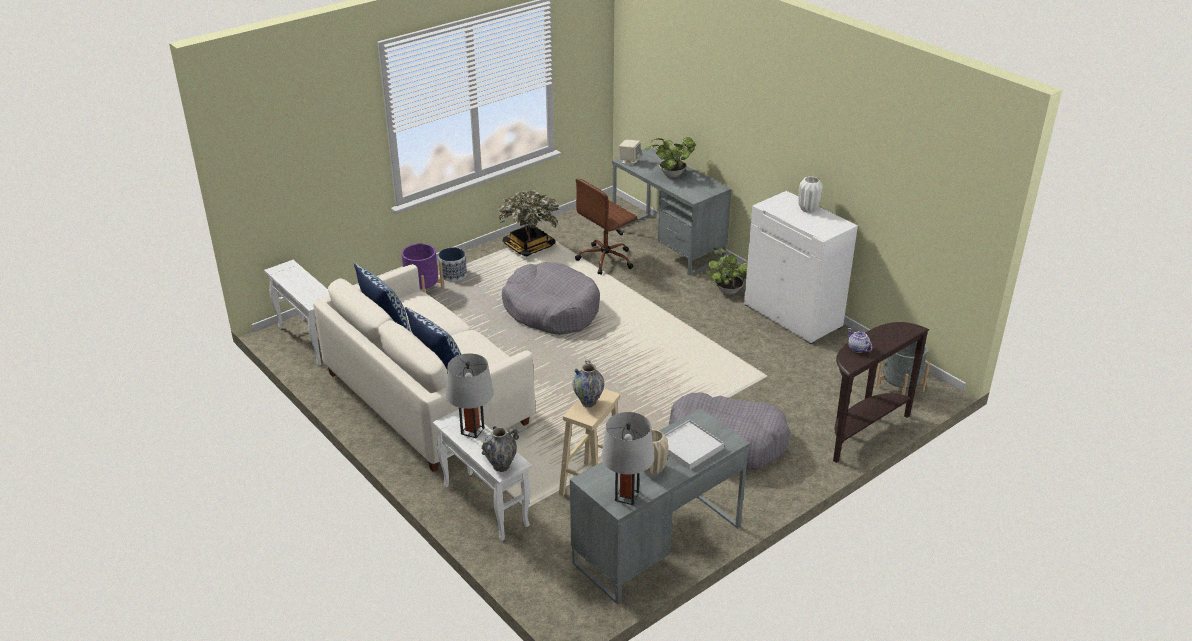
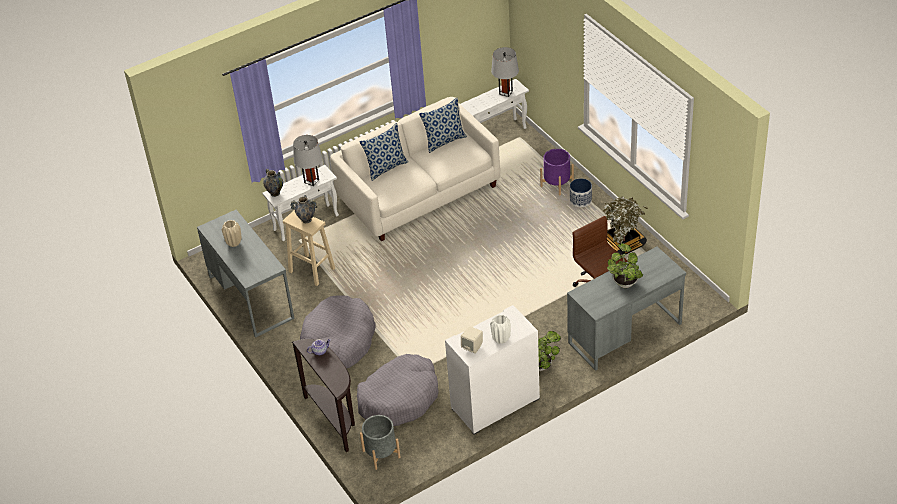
camera: 100 degrees right, 10 degrees up
grey dog bed [502,262,600,335] -> grey dog bed moved to [357,354,439,426]
grey table lamp [601,412,654,505] -> grey table lamp moved to [491,47,519,97]
beige speaker [619,140,641,165] -> beige speaker moved to [461,326,483,354]
white tray [664,420,724,470] -> none

